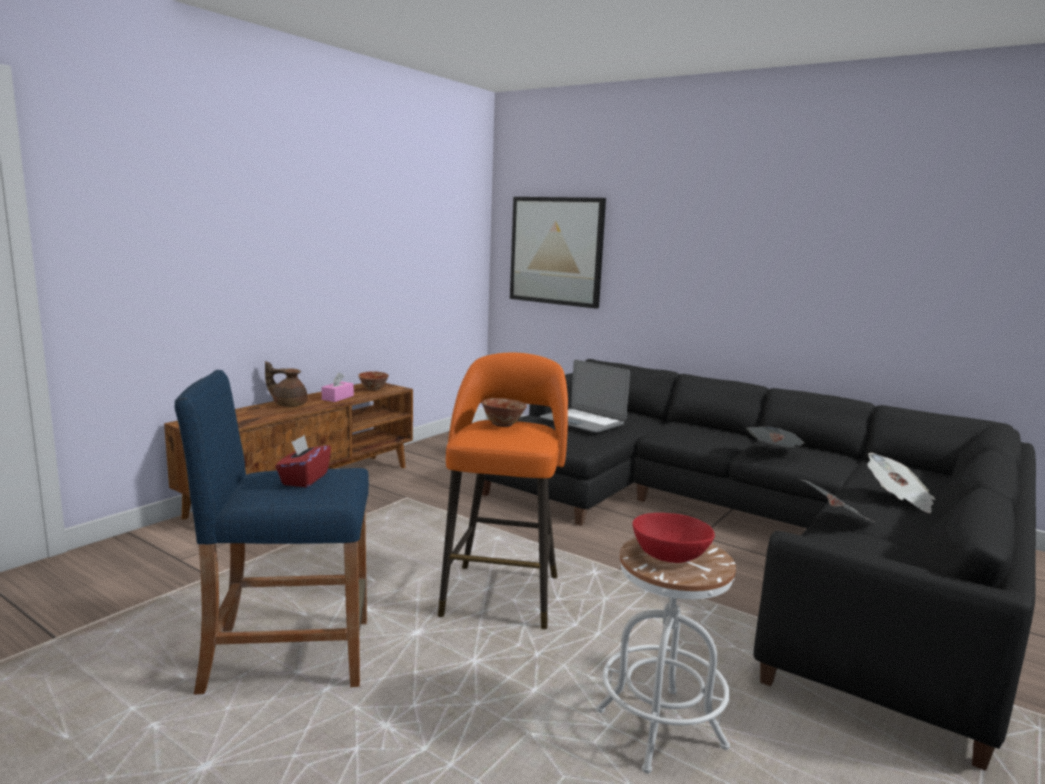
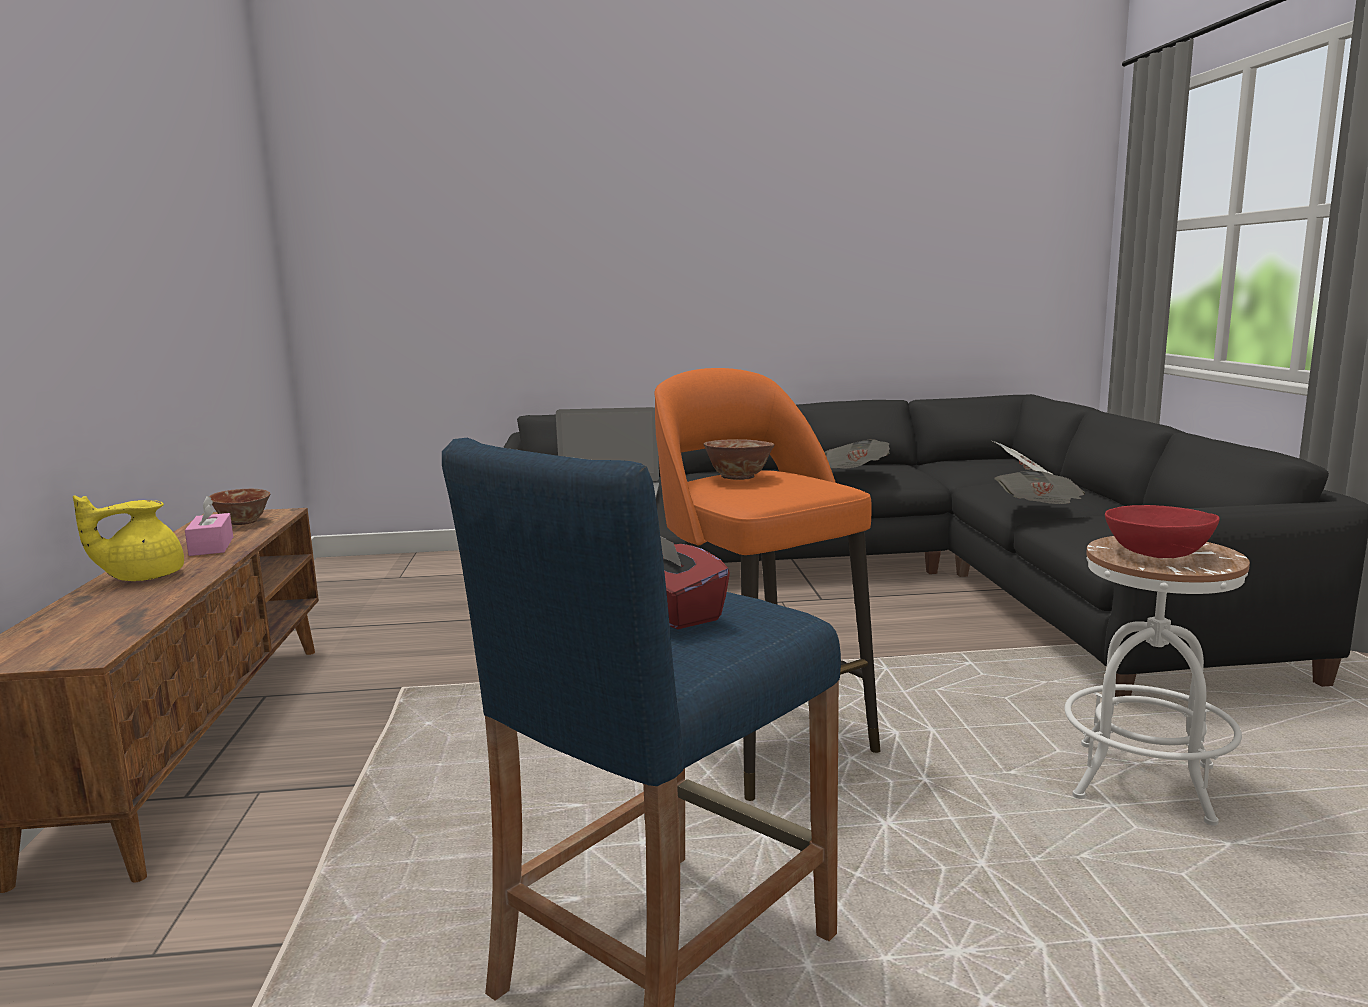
camera: 40 degrees left, 0 degrees up
brown teapot [265,361,308,407] -> yellow teapot [73,495,184,581]
picture [510,197,606,309] -> none

